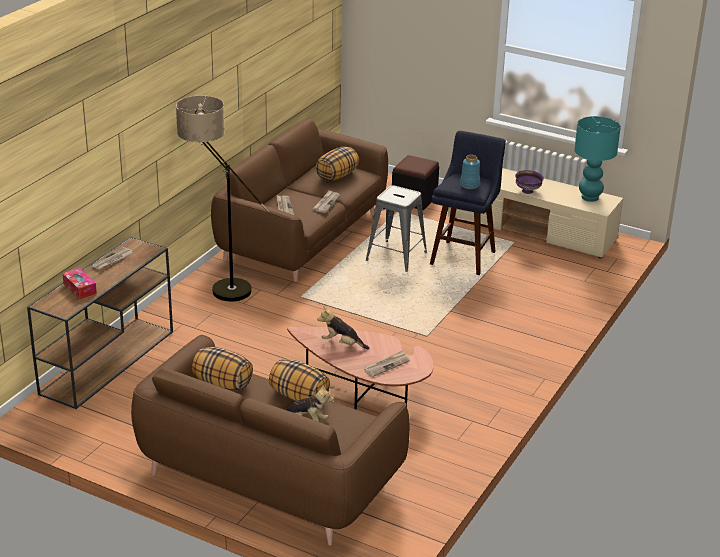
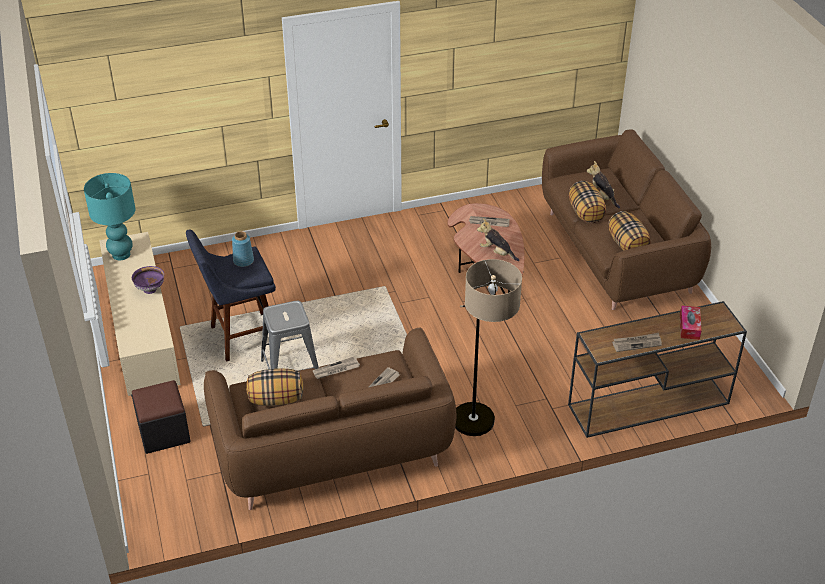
camera: 135 degrees left, 10 degrees up
plush toy [317,306,369,349] -> plush toy turned 150 degrees clockwise [477,219,519,261]

